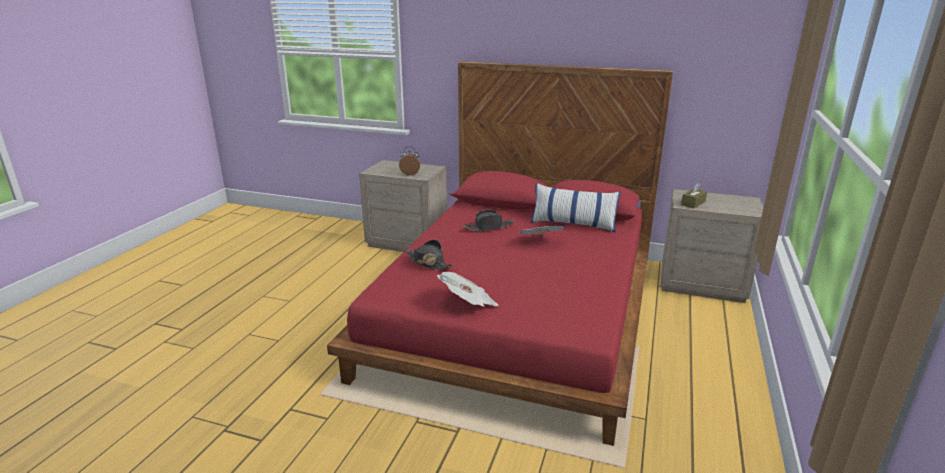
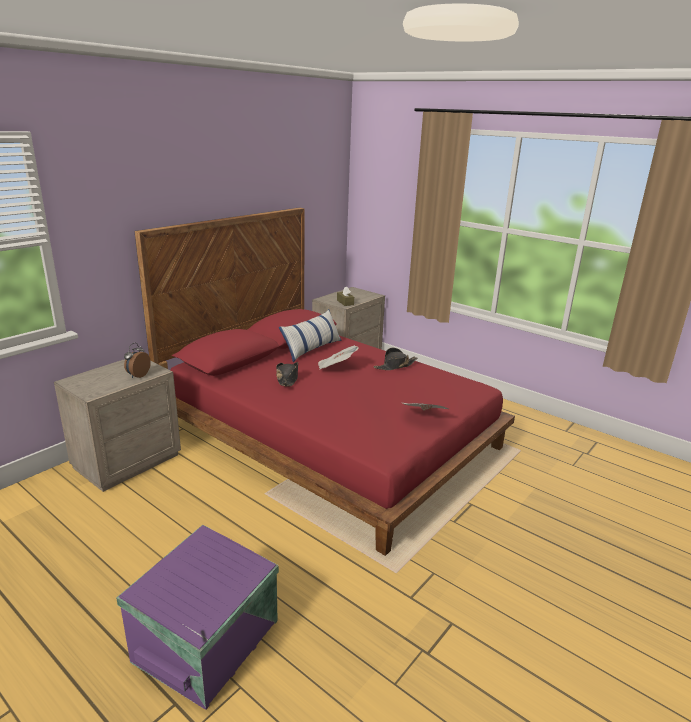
camera: 70 degrees left, 0 degrees up
black hat [405,240,454,270] -> black hat moved to [374,348,417,370]
none -> purple storage box [116,525,279,710]

